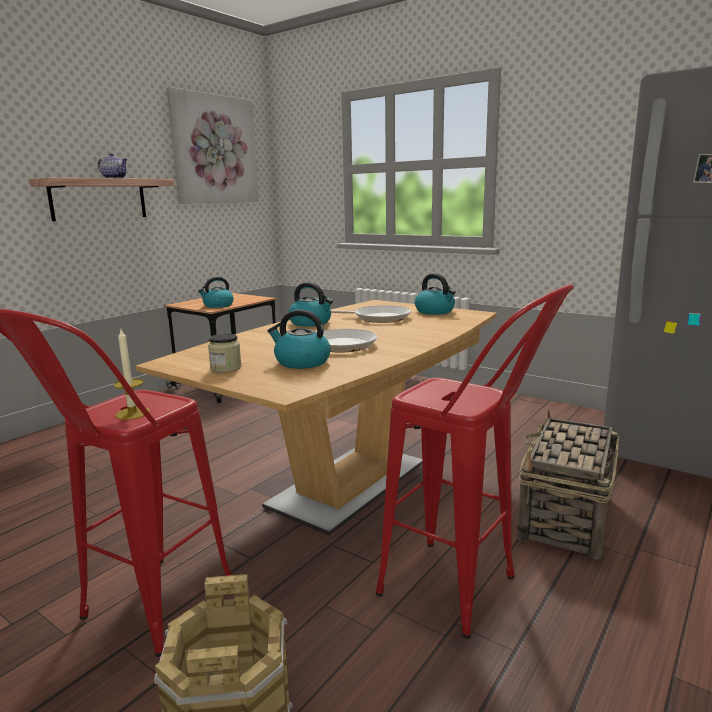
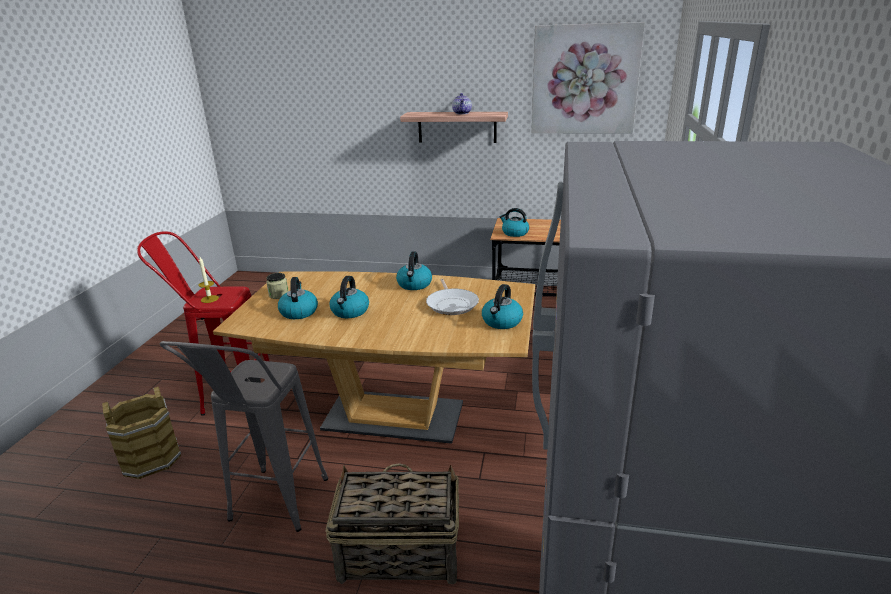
camera: 65 degrees right, 10 degrees up
frying pan [287,329,377,353] -> kettle [330,276,369,318]
red stool [376,284,574,639] -> grey stool [160,341,328,532]

